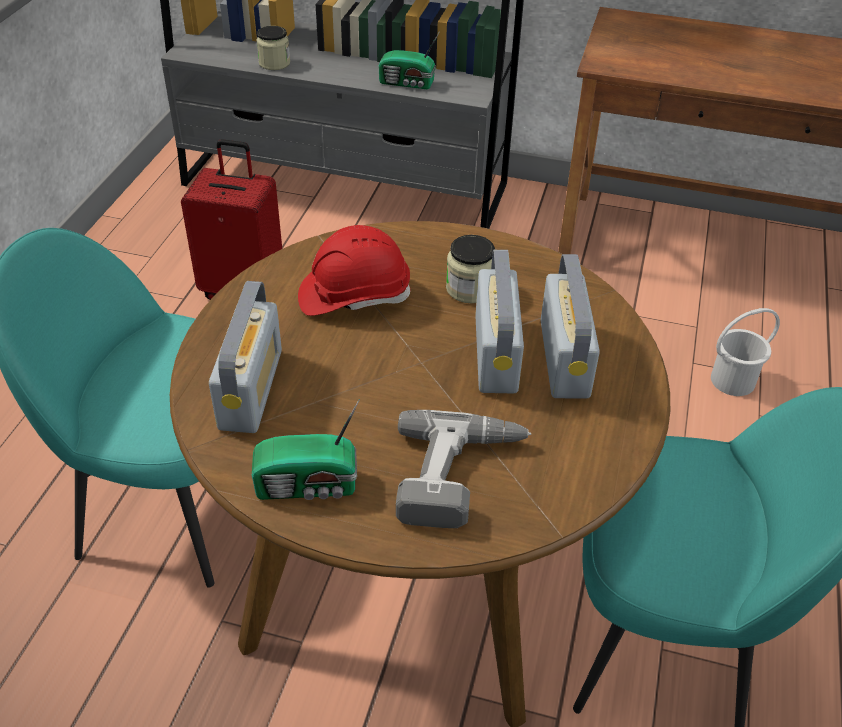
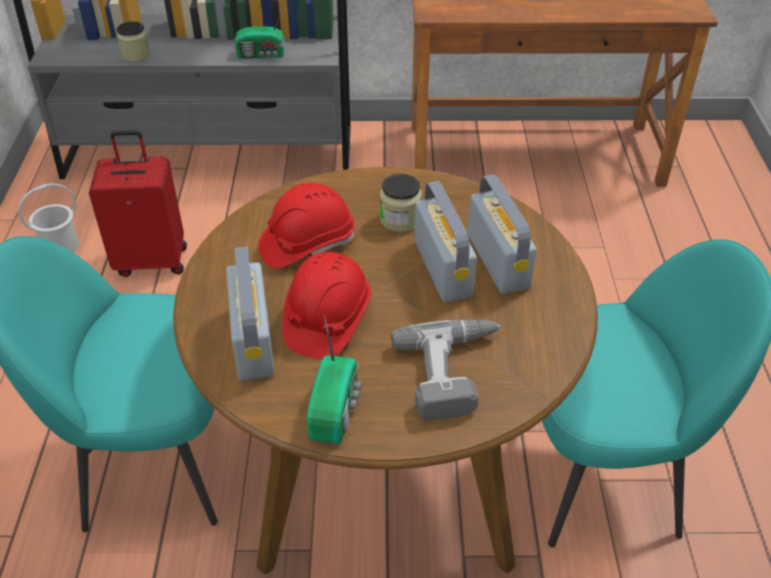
camera: 15 degrees left, 0 degrees up
radio [252,399,360,500] -> radio turned 60 degrees counterclockwise [307,315,362,444]
white bucket [711,308,780,396] -> white bucket moved to [18,183,79,253]
none -> red hard hat [282,252,371,359]

